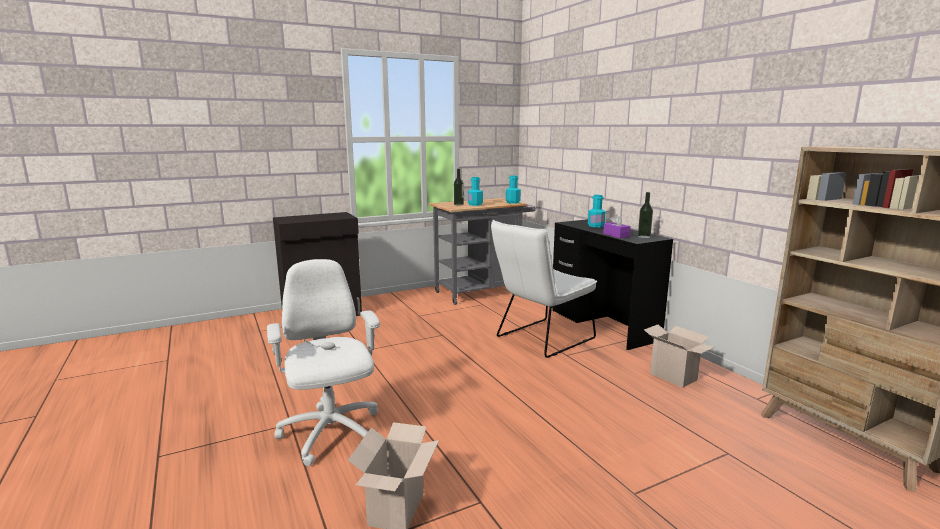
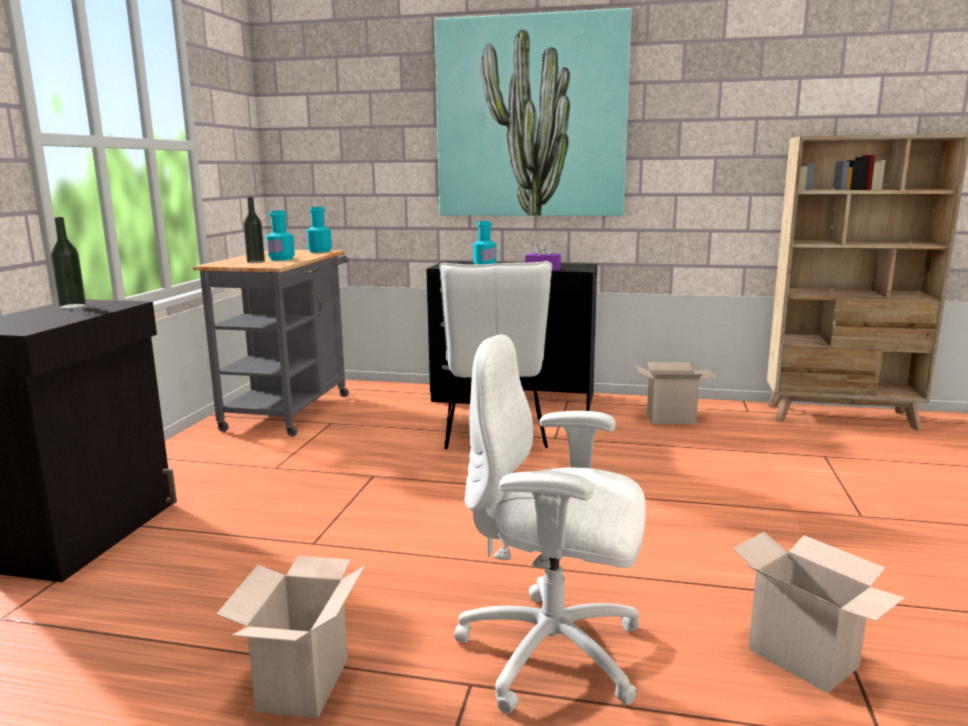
camera: 50 degrees left, 0 degrees up
bottle [638,192,653,238] -> bottle moved to [51,217,86,309]
none -> cardboard box [216,556,365,718]
none -> picture [435,8,632,216]

